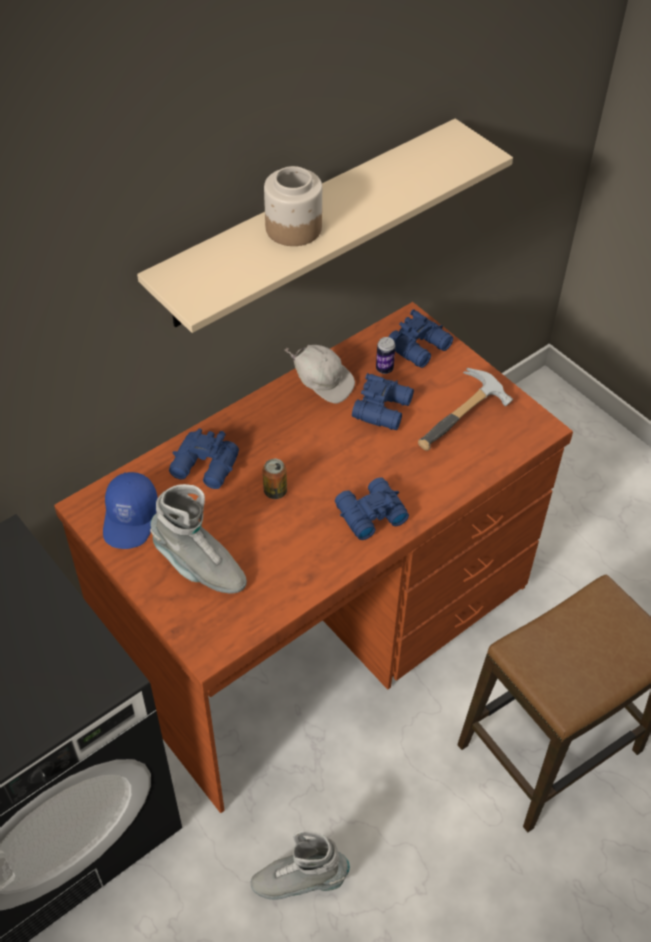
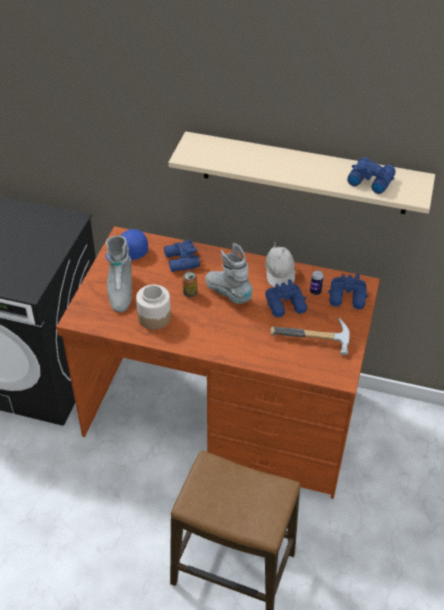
camera: 55 degrees right, 5 degrees down
grey boot [251,830,350,900] -> grey boot moved to [205,243,253,304]
jar [264,166,322,246] -> jar moved to [136,285,171,330]
blue binoculars [335,477,409,540] -> blue binoculars moved to [347,157,396,194]

